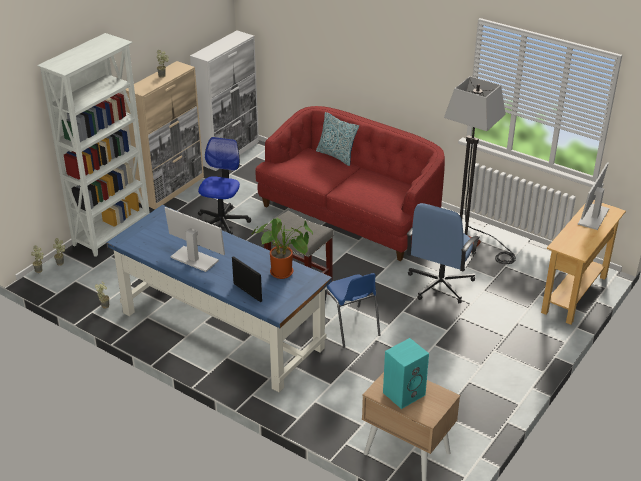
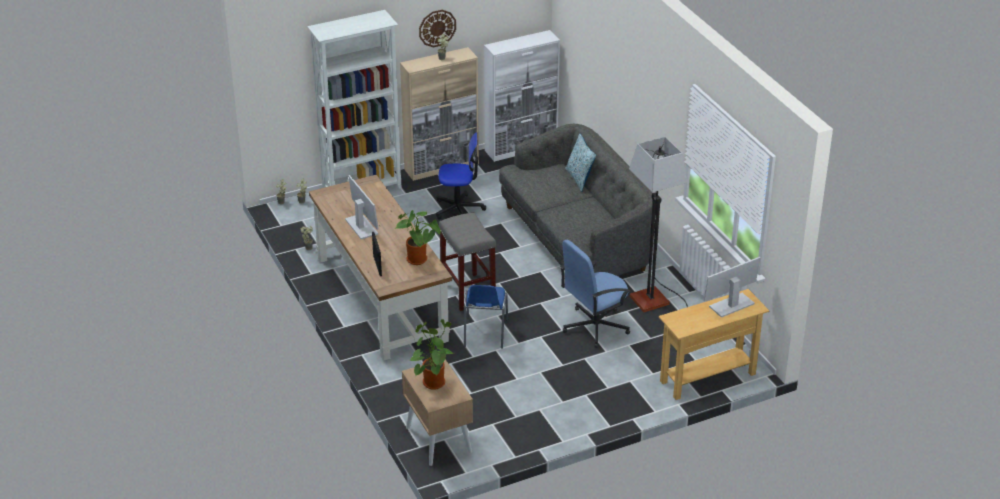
camera: 30 degrees right, 0 degrees up
blue desk [106,205,332,392] -> brown desk [309,175,452,361]
office chair [198,137,251,235] -> office chair turned 45 degrees clockwise [436,132,486,220]
red sofa [255,106,445,261] -> grey sofa [499,124,653,276]
turquoise speaker [383,338,429,409] -> potted plant [410,319,454,390]
none -> wall clock [419,10,456,48]

